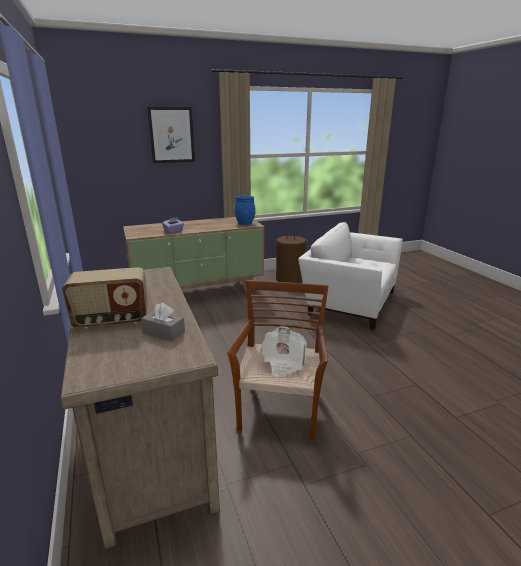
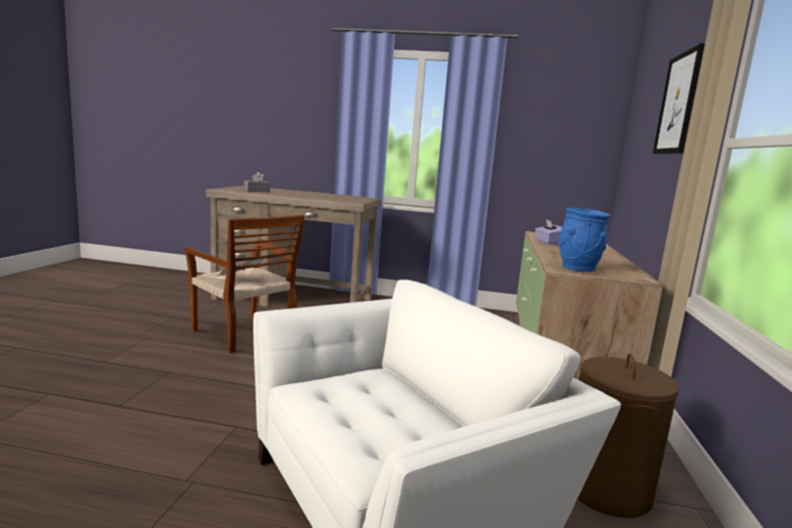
camera: 120 degrees right, 10 degrees down
radio [62,267,148,329] -> none

